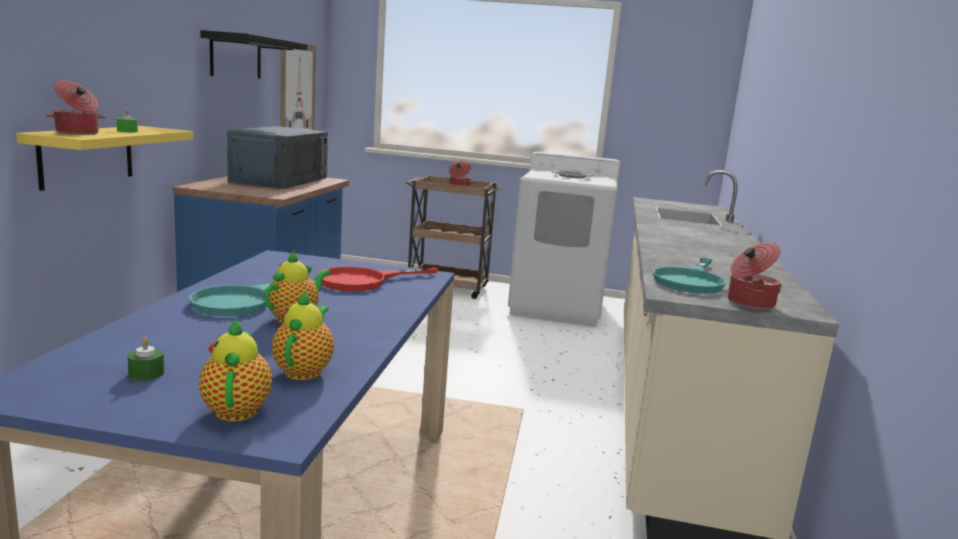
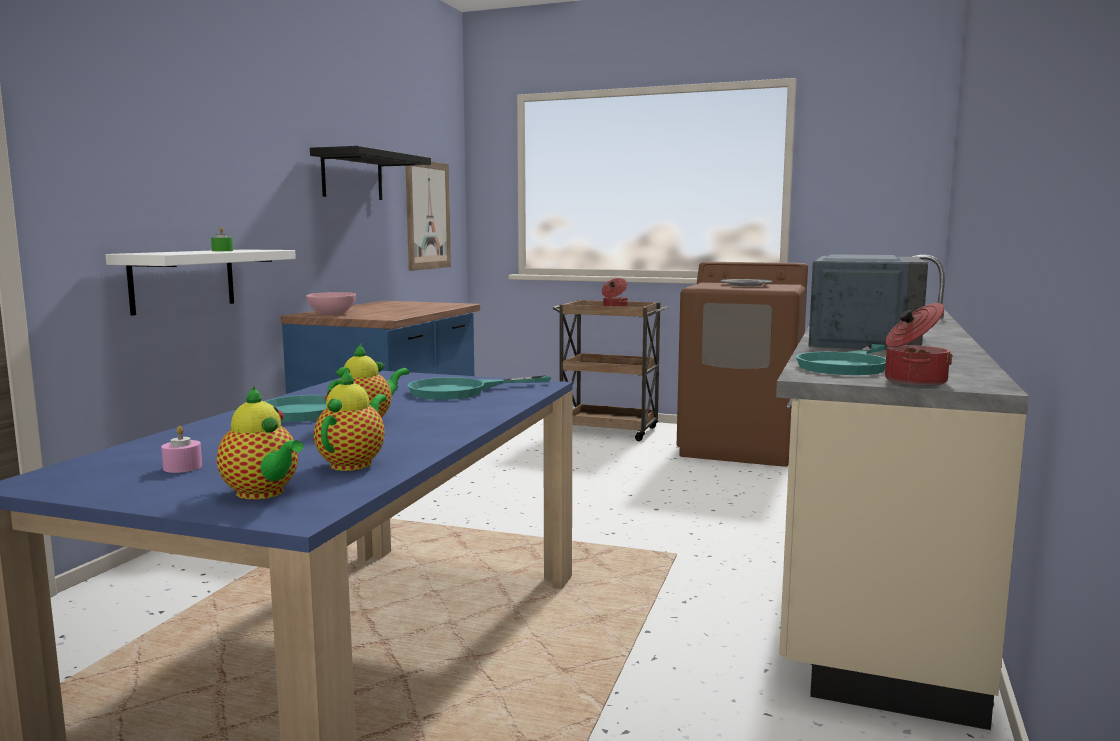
camera: 10 degrees right, 5 degrees down
yellow shelf [16,126,193,191] -> white shelf [105,249,296,316]
cooking pot [46,80,106,135] -> none
green candle [127,337,164,381] -> pink candle [161,426,202,473]
teapot [199,317,272,422] -> teapot turned 135 degrees clockwise [217,386,304,500]
blue microwave [227,126,328,189] -> blue microwave moved to [809,254,928,350]
red frying pan [318,266,438,291] -> turquoise frying pan [408,375,551,400]
white washing machine [508,152,620,327] -> brown washing machine [677,262,808,467]
none -> pink bowl [306,292,356,315]

